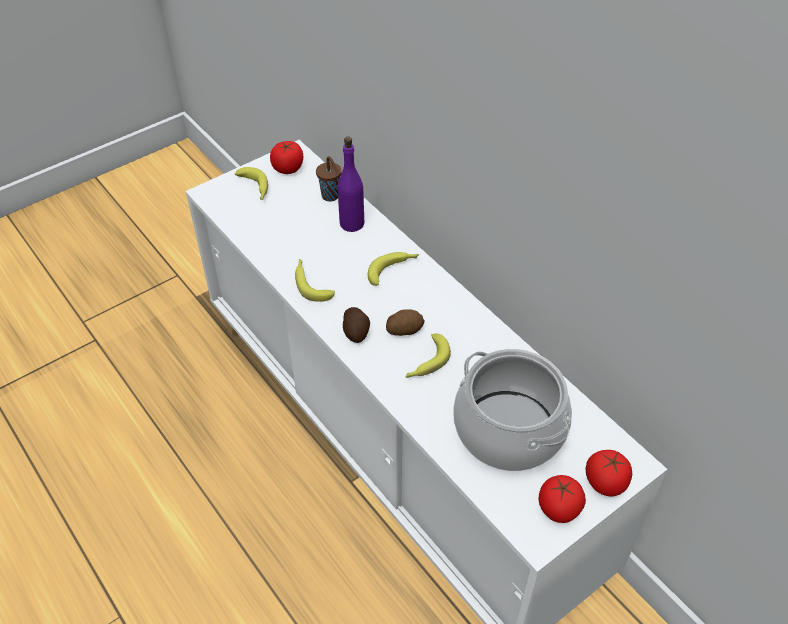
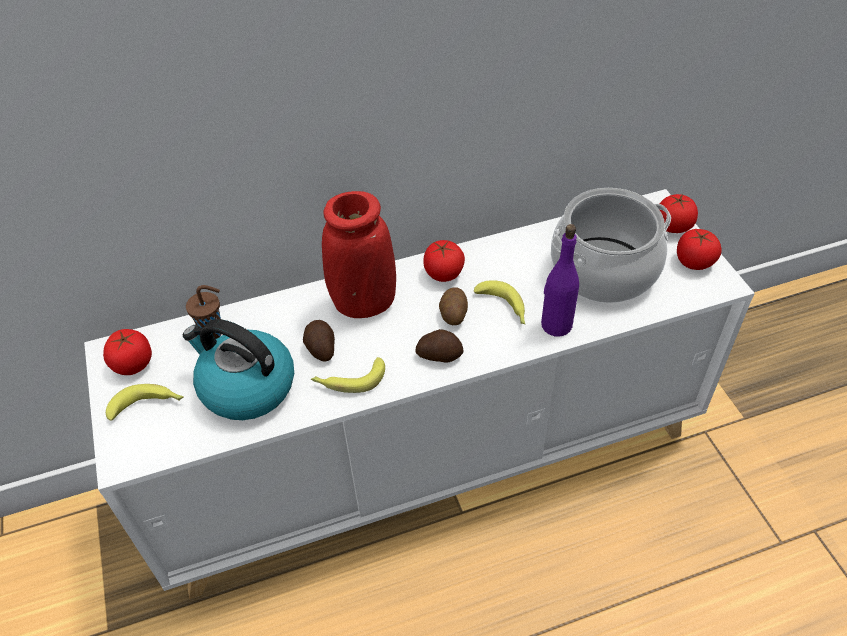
camera: 70 degrees left, 0 degrees up
purple bottle [338,137,364,232] -> purple bottle moved to [541,224,579,337]
banana [368,252,419,286] -> red vase [322,191,396,318]
none -> kettle [183,319,294,420]
none -> potato [303,320,335,362]
none -> tomato [423,240,465,282]

